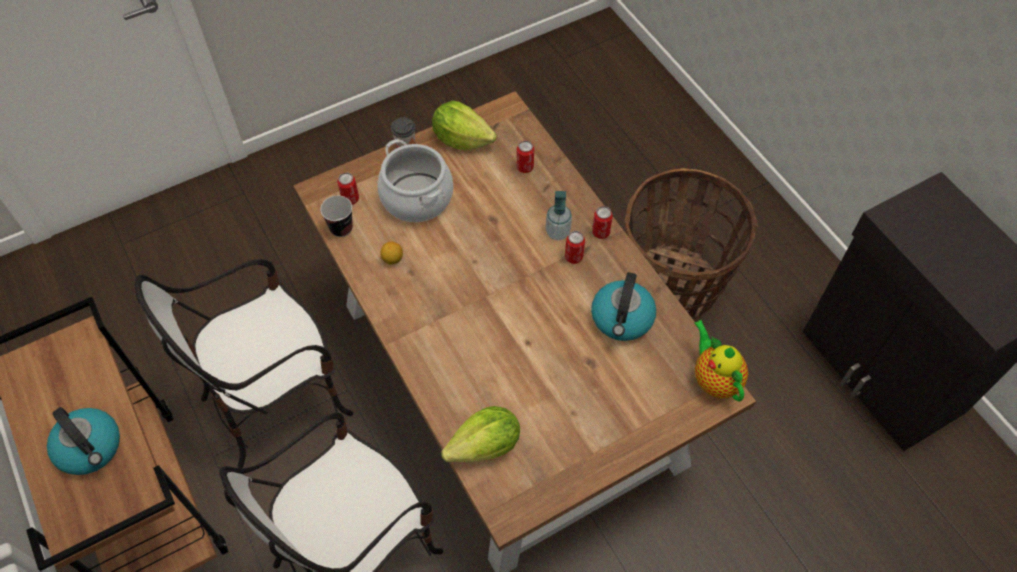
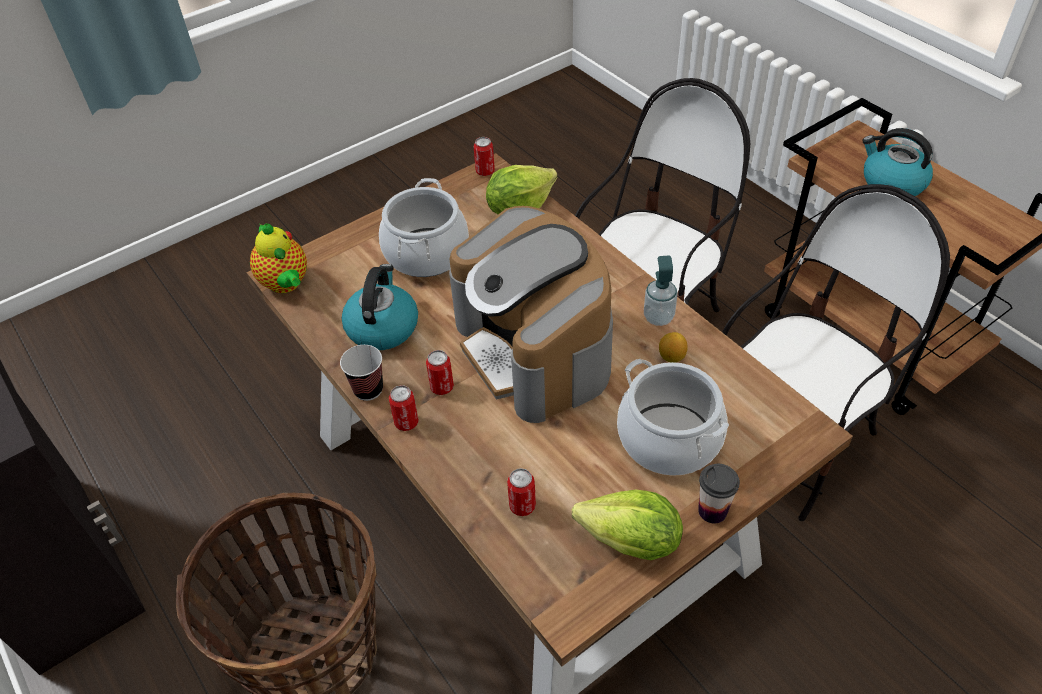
camera: 175 degrees right, 10 degrees down
cup [320,196,353,237] -> cup moved to [340,345,383,401]
can [337,172,359,205] -> can moved to [474,137,495,176]
soap dispenser [546,191,572,240] -> soap dispenser moved to [644,256,677,326]
none -> cooking pot [379,178,469,277]
none -> coffee machine [449,206,613,423]

